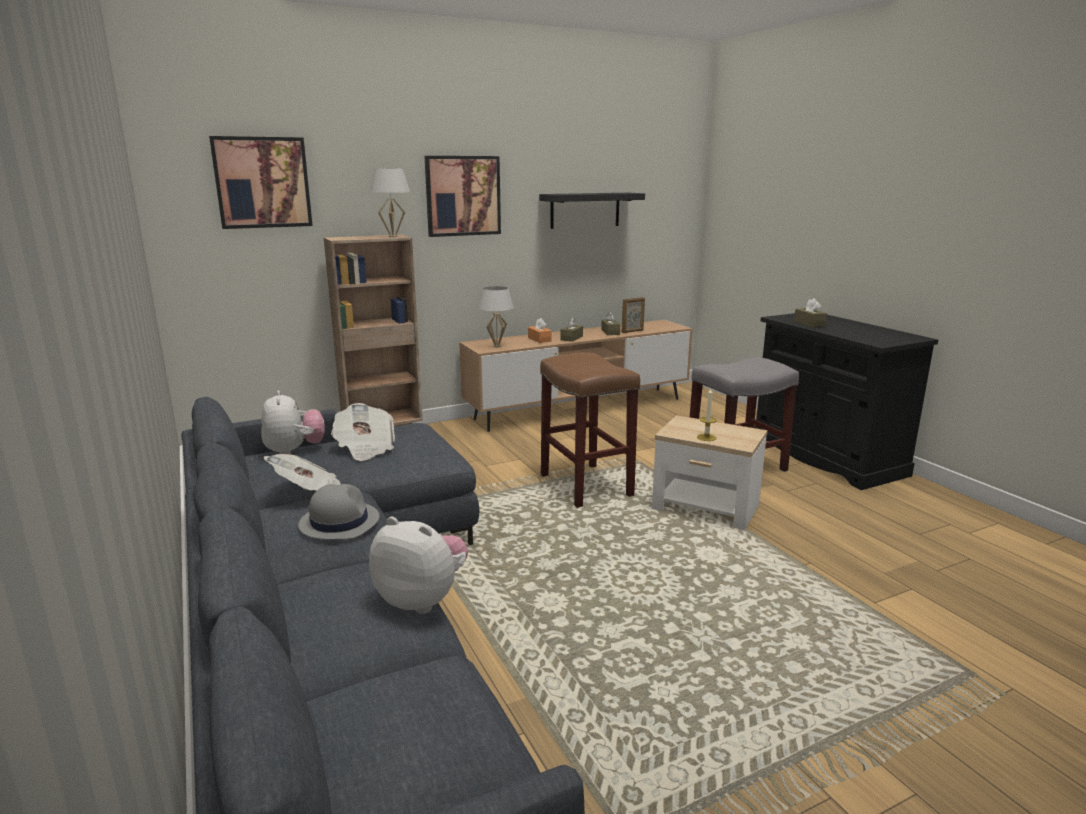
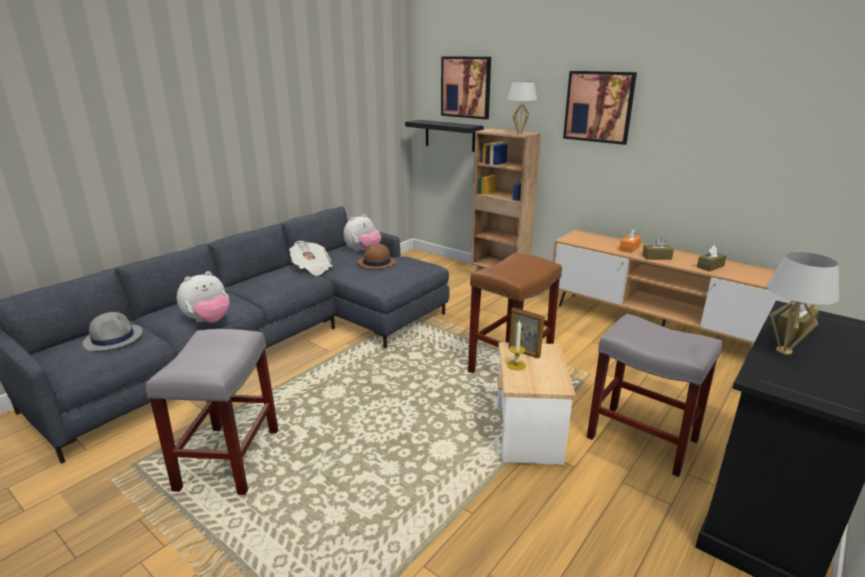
camera: 65 degrees right, 5 degrees up
grey hat [298,484,380,539] -> grey hat moved to [83,312,142,351]
newspaper [331,403,395,461] -> brown hat [357,244,396,269]
plush toy [369,517,468,614] -> plush toy turned 45 degrees clockwise [177,271,230,323]
white table lamp [479,286,514,347] -> white table lamp moved to [767,252,839,355]
black shelf [539,193,645,229] -> black shelf moved to [405,120,483,152]
picture frame [622,297,645,333] -> picture frame moved to [509,307,545,359]
none -> grey stool [146,329,278,495]

